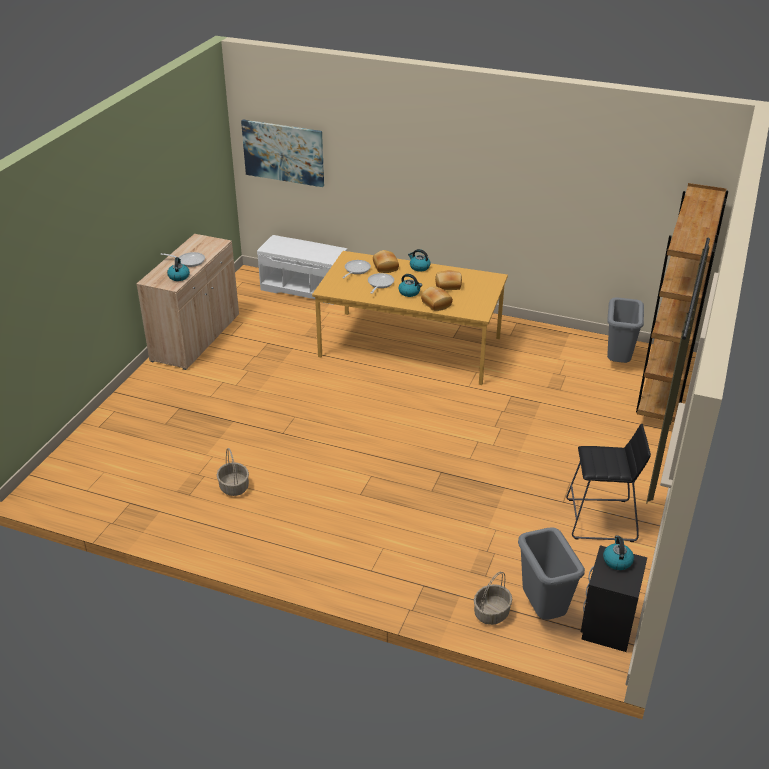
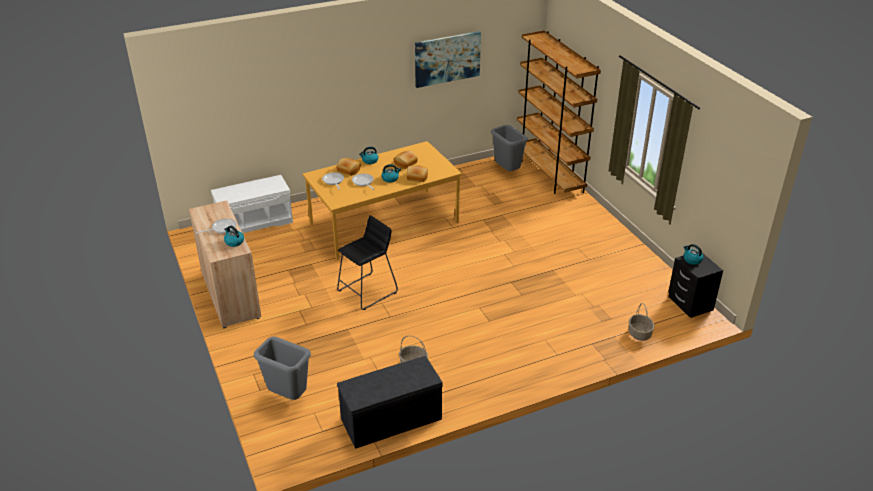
camera: 45 degrees left, 0 degrees up
picture [241,120,324,187] -> picture moved to [415,31,481,88]
grey trash can [518,527,585,620] -> grey trash can moved to [254,337,311,400]
black stool [566,424,651,542] -> black stool moved to [337,215,398,310]
none -> grey bench [337,356,443,449]

